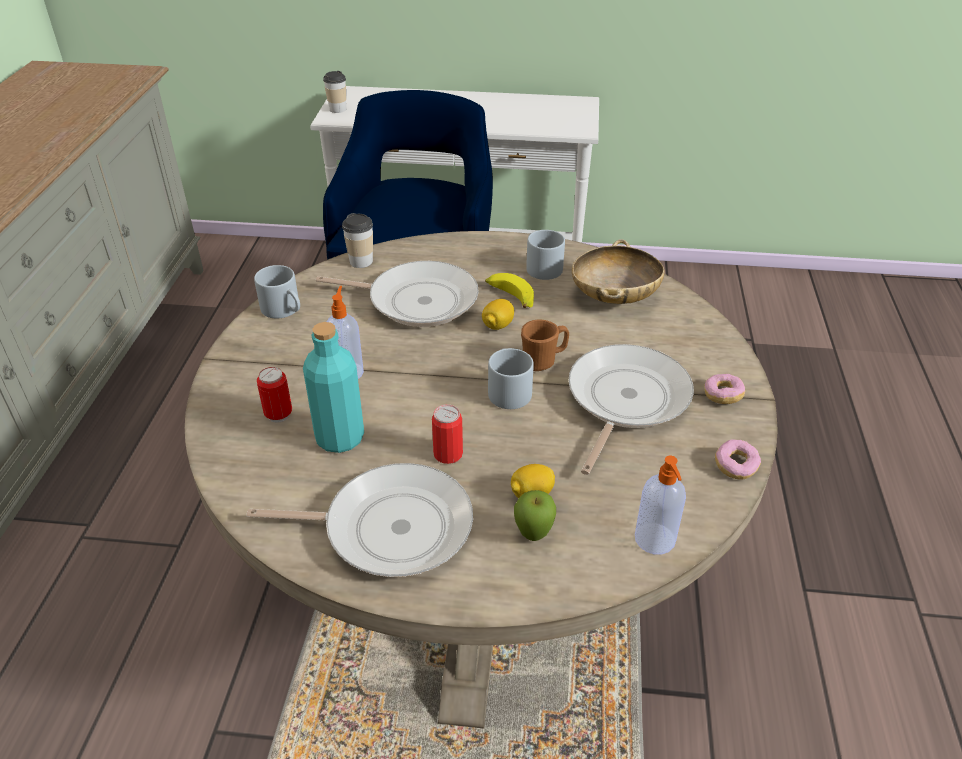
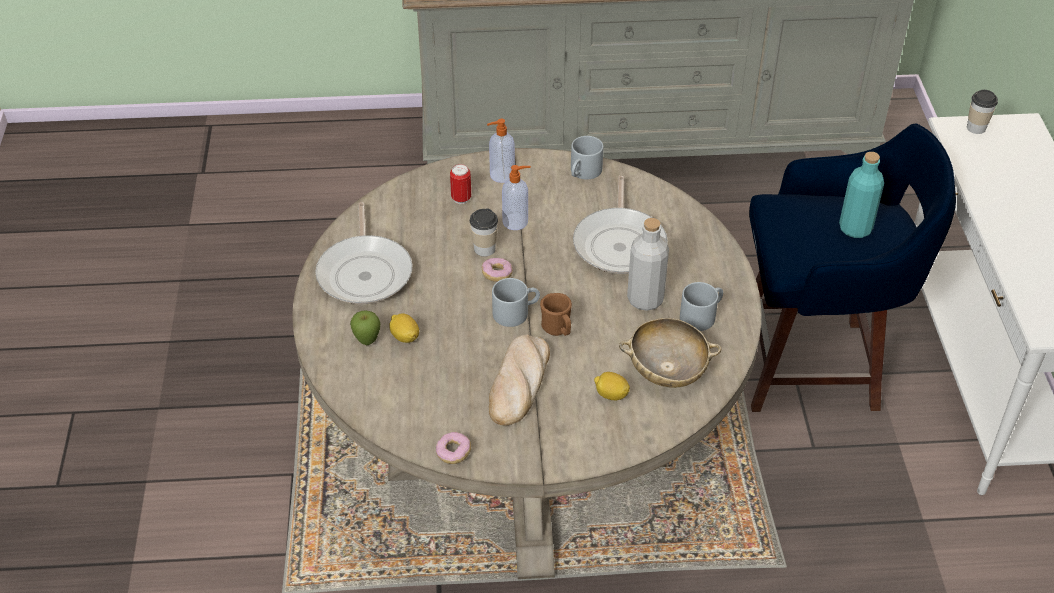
camera: 80 degrees right, 5 degrees up
turquoise bottle [303,322,364,453] -> turquoise bottle moved to [839,152,884,238]
cup [342,213,373,268] -> cup moved to [470,208,498,257]
can [432,404,463,464] -> none
lemon [482,299,514,330] -> lemon moved to [594,372,630,400]
banana [485,273,534,308] -> grey bottle [627,218,669,311]
frying pan [569,344,694,475] -> bread [489,335,550,426]
soap dispenser [635,456,686,554] -> soap dispenser moved to [487,119,515,183]
donut [704,374,745,404] -> donut moved to [482,258,513,282]

